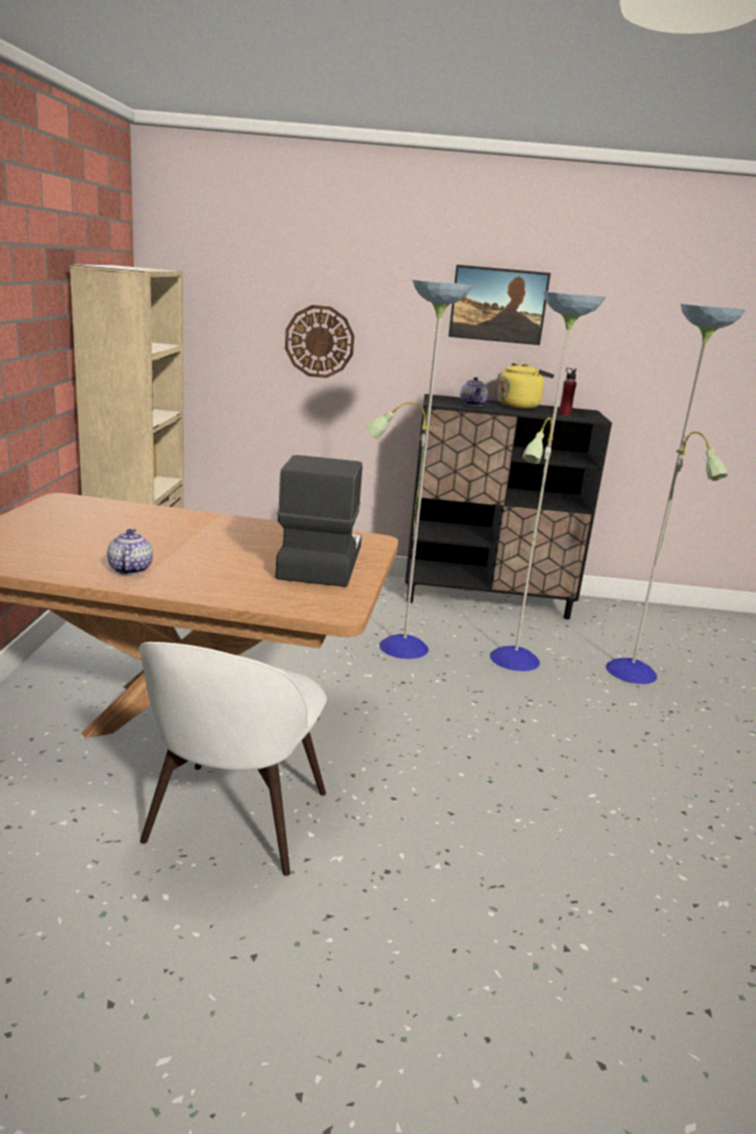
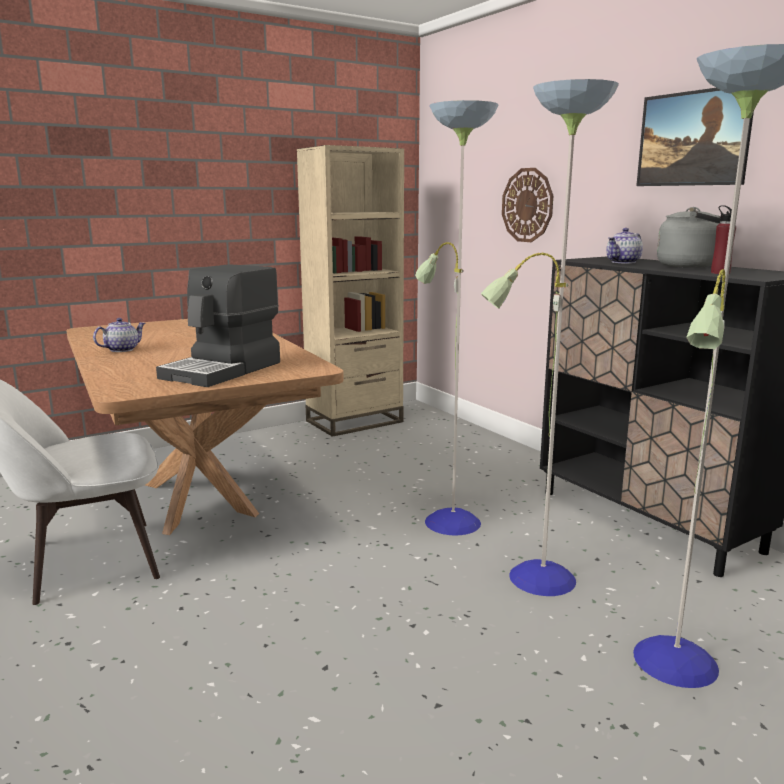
camera: 55 degrees right, 5 degrees down
coffee machine [276,455,362,587] -> coffee machine turned 150 degrees clockwise [156,264,280,387]
yellow kettle [498,363,554,409] -> grey kettle [657,207,721,268]

